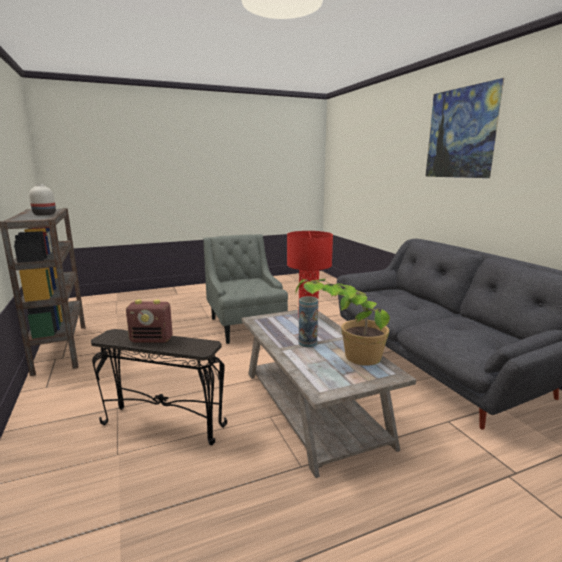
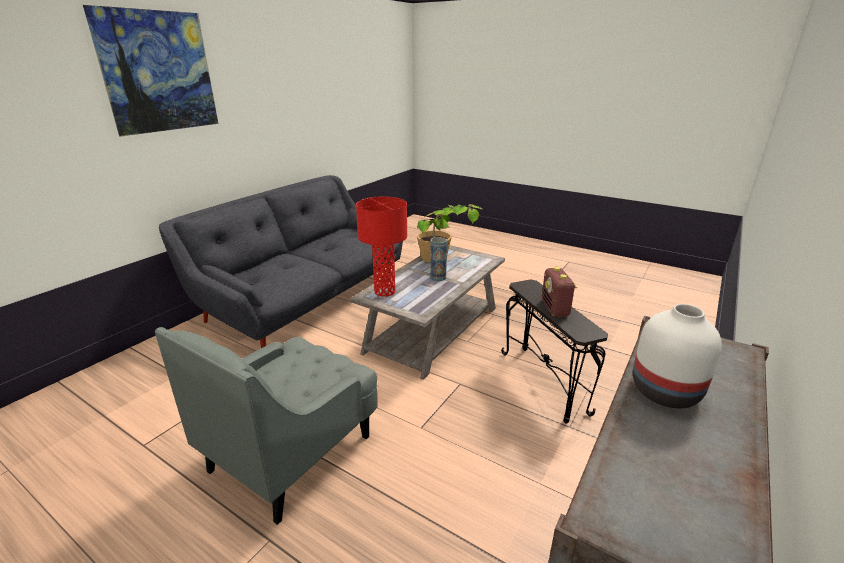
camera: 125 degrees left, 10 degrees up
radio [126,299,173,343] -> radio turned 150 degrees counterclockwise [542,267,577,317]

